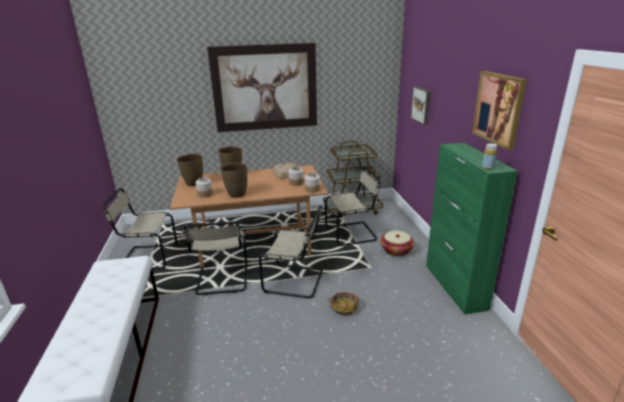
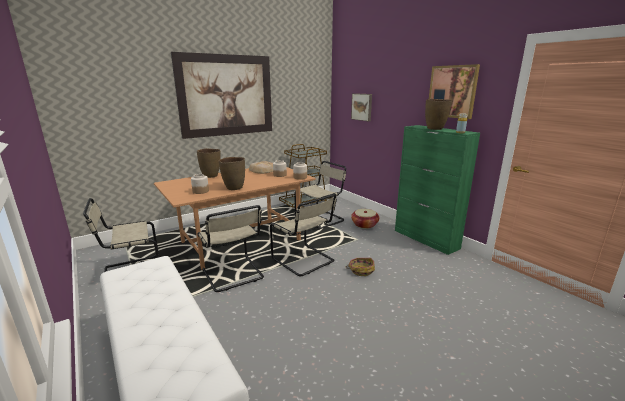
camera: 25 degrees left, 5 degrees down
brown vase [177,153,203,186] -> brown vase moved to [425,99,452,130]
beige chair [259,205,323,298] -> beige chair turned 60 degrees clockwise [270,194,337,276]

